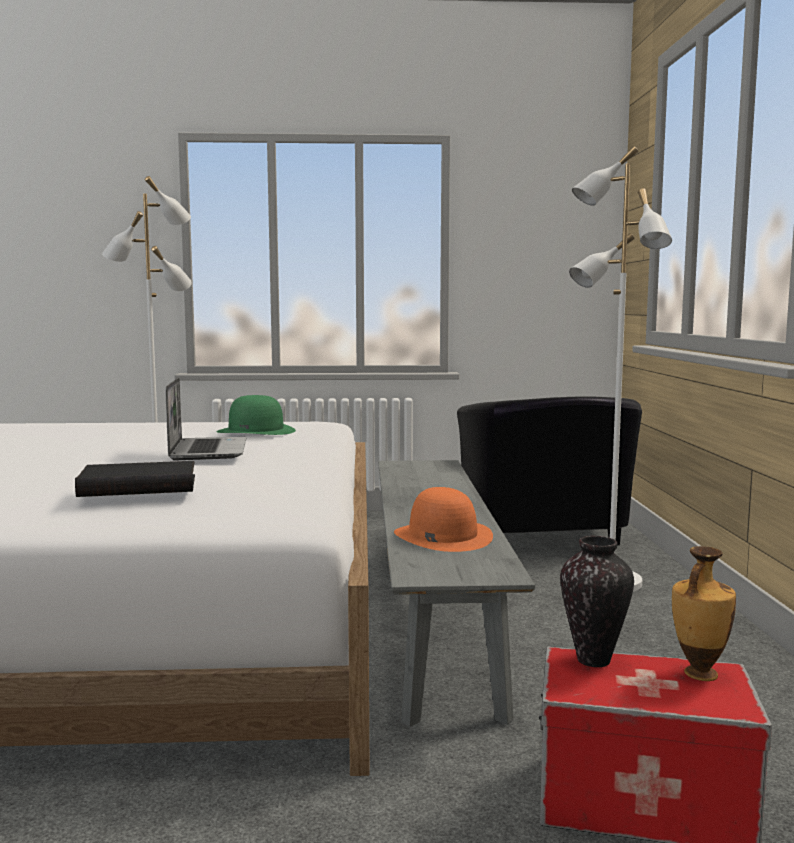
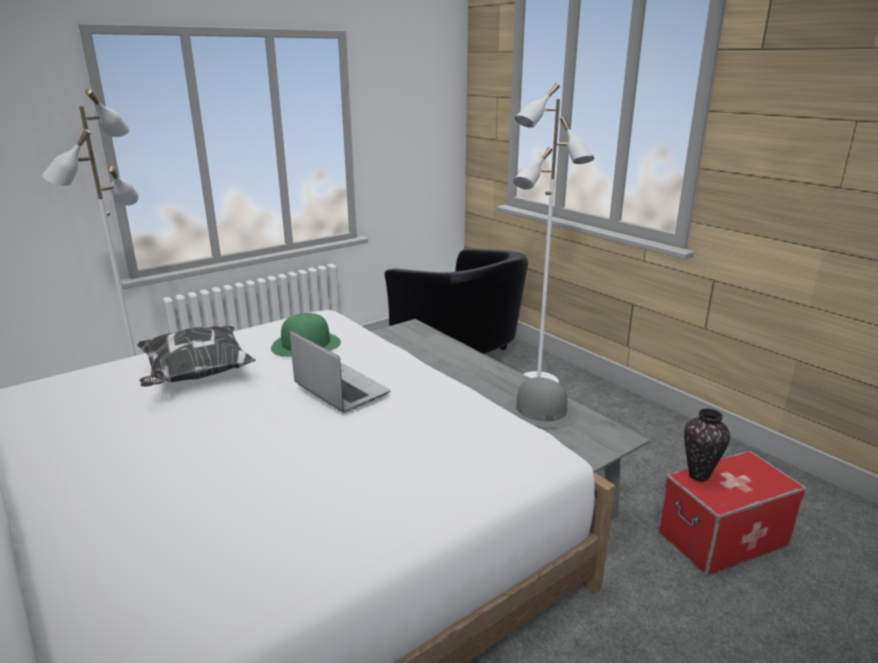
camera: 35 degrees left, 15 degrees up
black book [75,461,195,497] -> none
orange hat [394,487,493,552] -> grey hat [505,377,578,428]
vase [672,546,736,681] -> none
none -> pillow [137,326,256,387]

